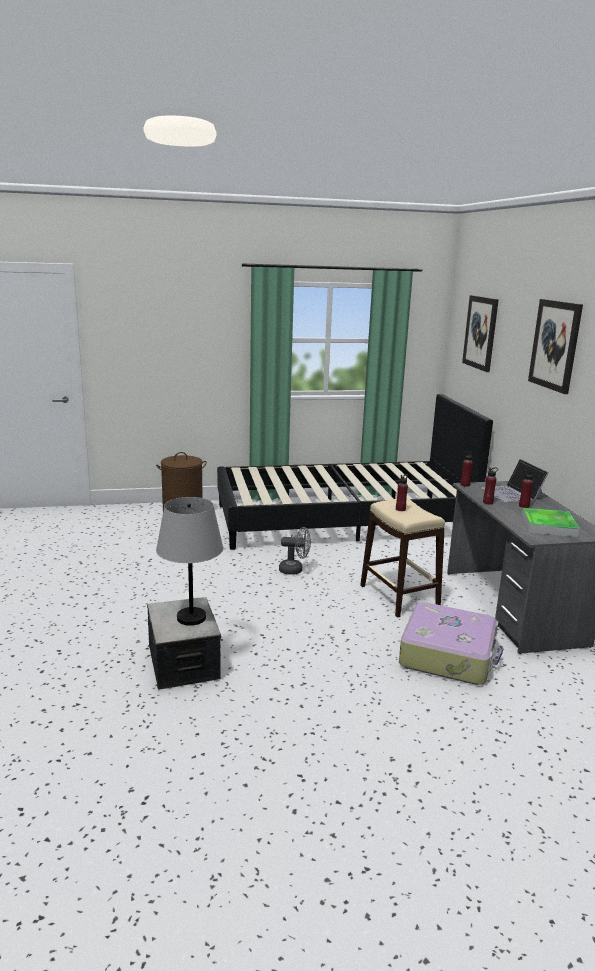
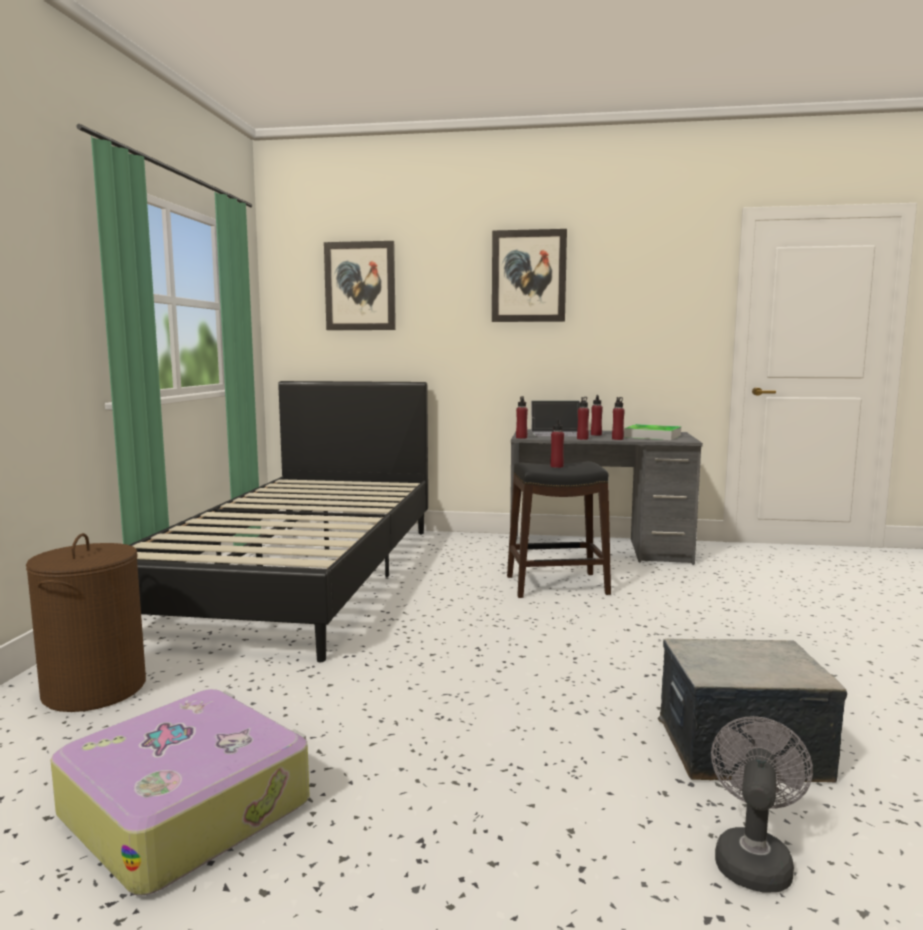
camera: 70 degrees left, 10 degrees down
grey table lamp [156,497,223,626] -> none
grey fan [279,527,311,575] -> grey fan moved to [711,716,813,892]
beige stool [360,498,445,618] -> black stool [507,461,611,598]
suitcase [399,602,503,685] -> suitcase moved to [50,689,310,896]
none -> red bottle [612,397,625,440]

